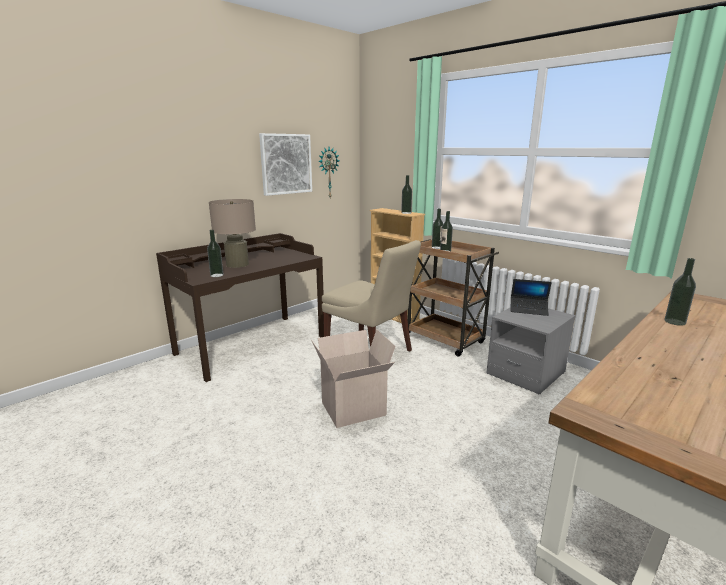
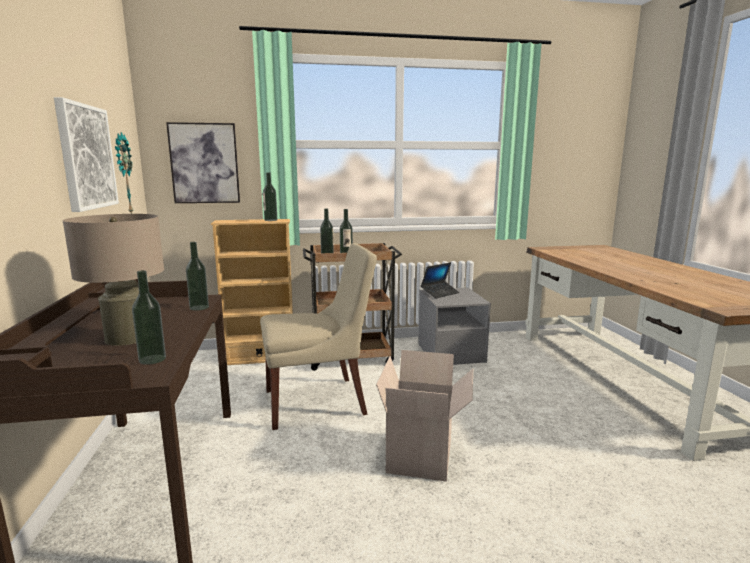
camera: 55 degrees left, 5 degrees down
bottle [664,258,696,326] -> bottle moved to [186,242,209,311]
none -> picture [166,122,240,203]

